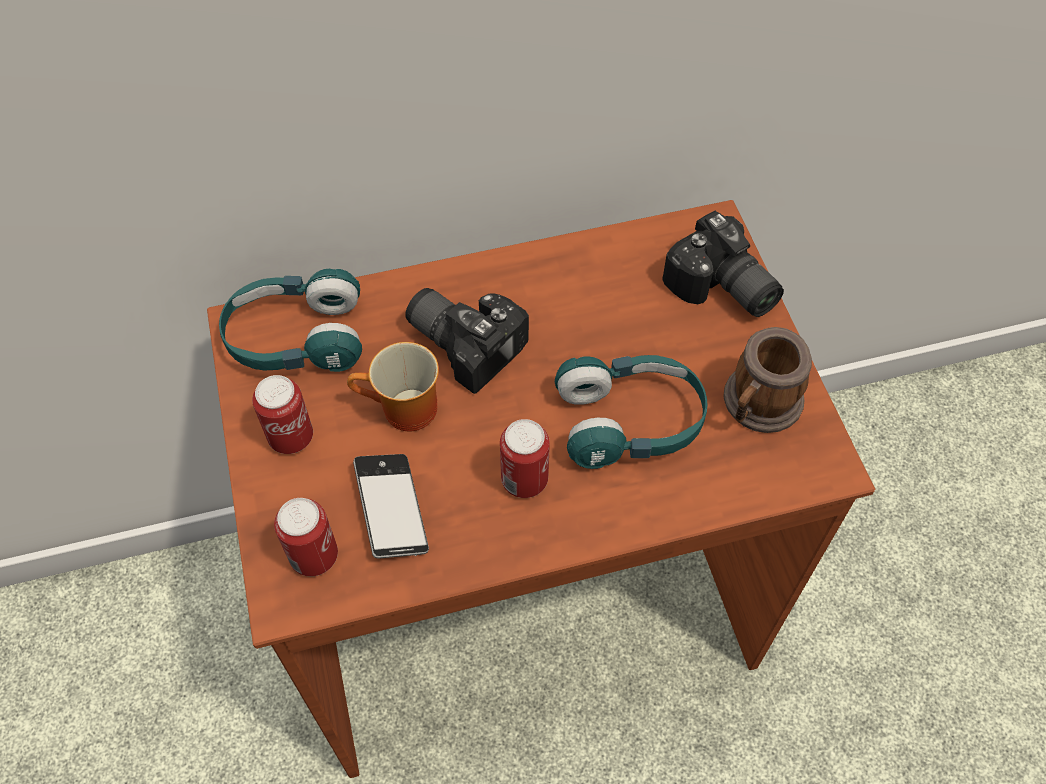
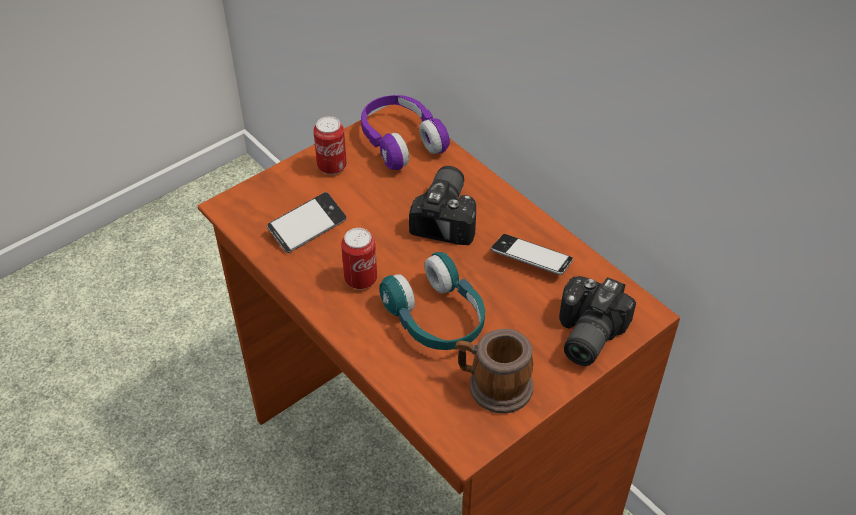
camera: 65 degrees right, 10 degrees down
turquoise headphones [219,269,362,372] -> purple headphones [361,95,450,170]
can [274,498,338,576] -> none
mug [347,342,439,431] -> none
none -> phone [491,234,573,275]

